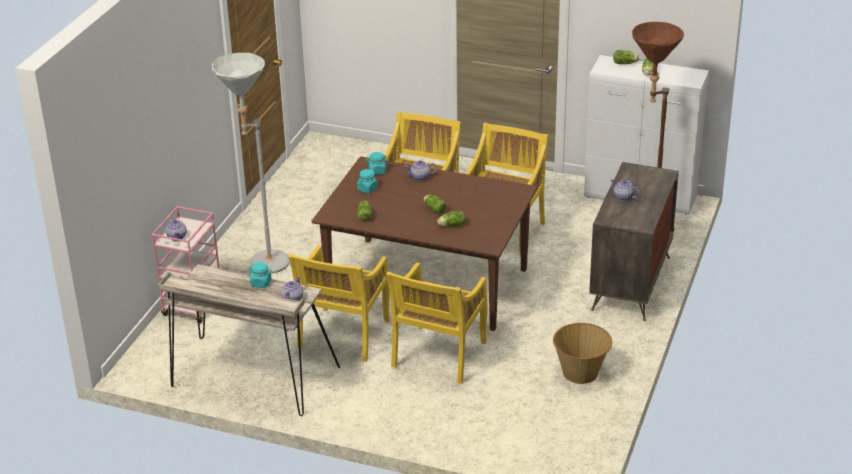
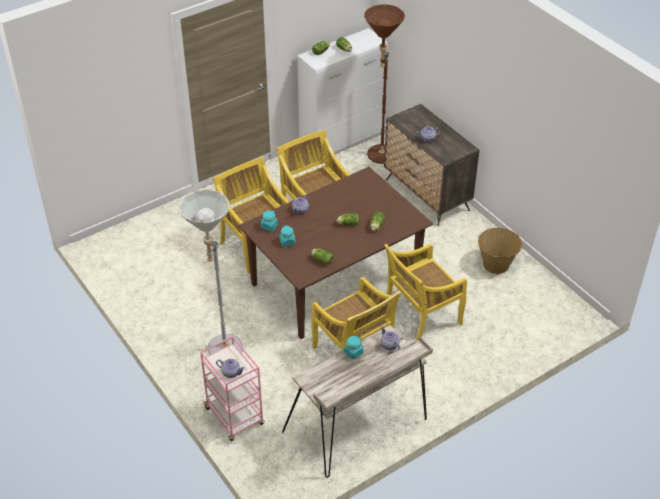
camera: 55 degrees left, 10 degrees up
yellow chair [386,262,488,384] -> yellow chair turned 90 degrees clockwise [384,243,467,340]

